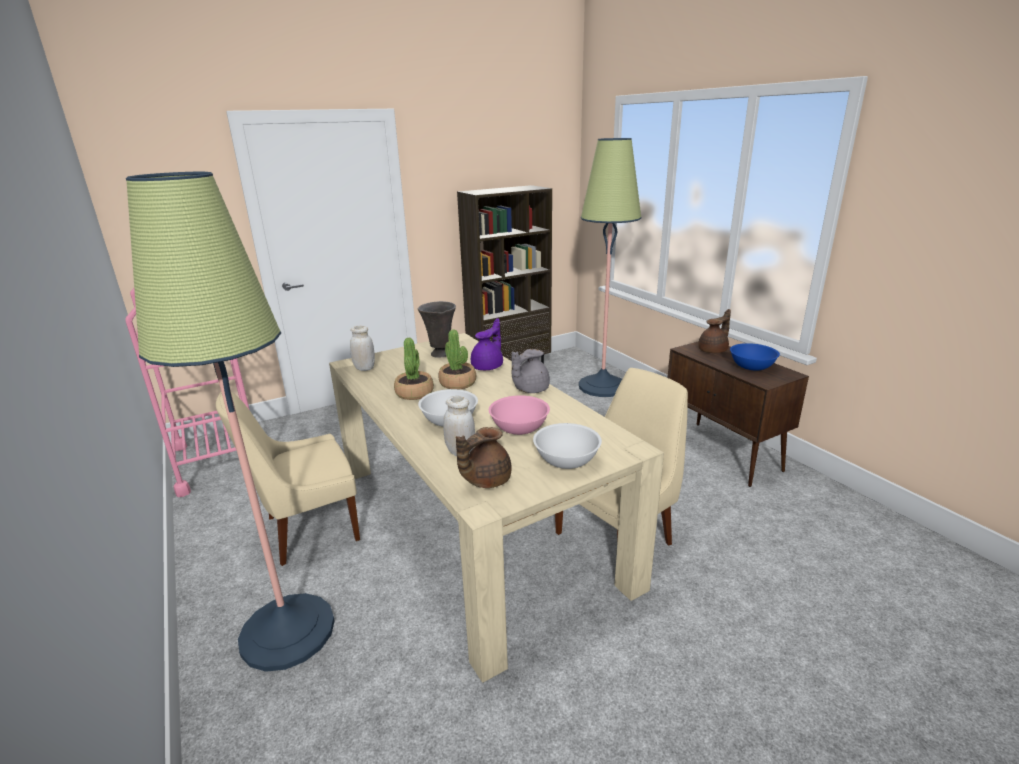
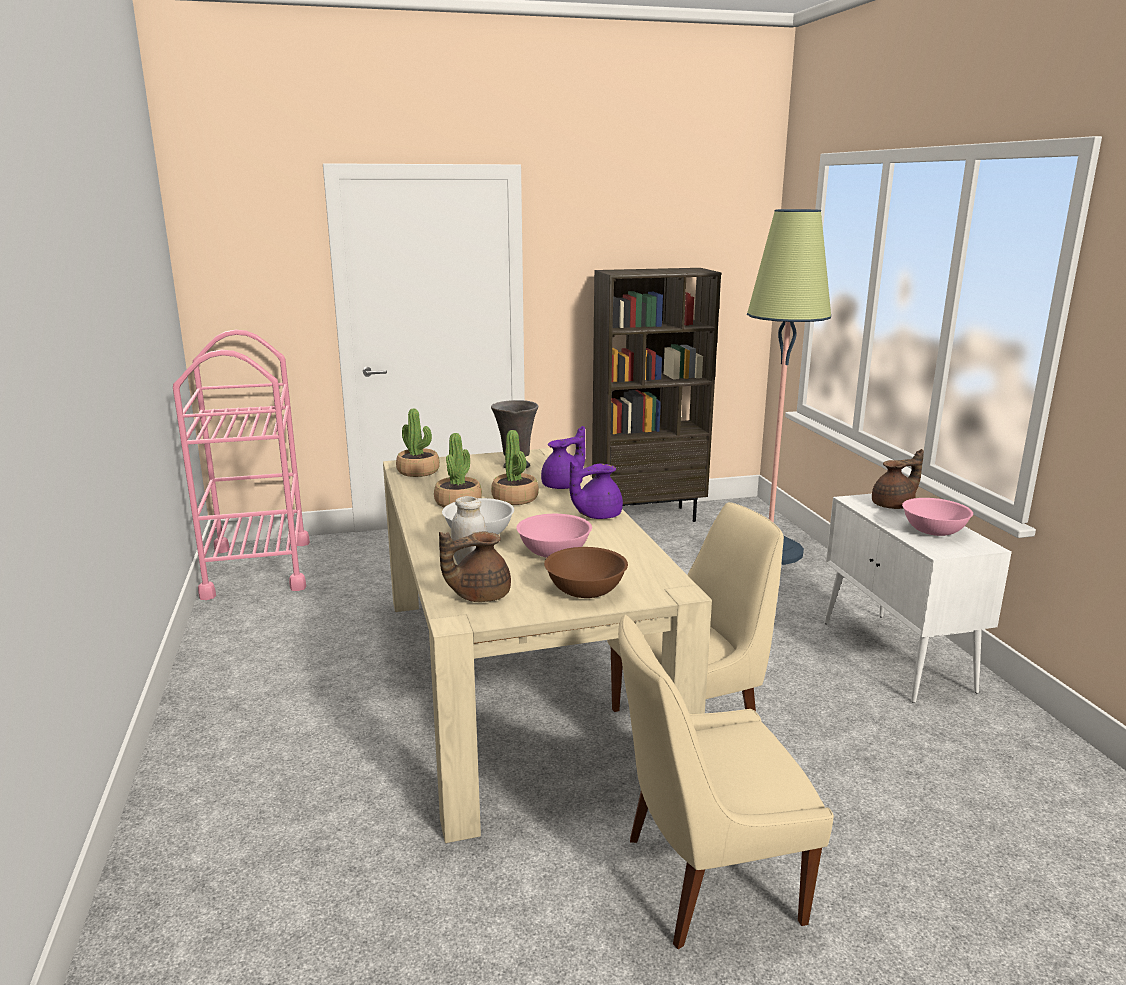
camera: 15 degrees right, 5 degrees down
floor lamp [126,172,335,672] -> none
beige chair [216,391,360,566] -> beige chair moved to [618,615,834,949]
white jar [350,326,375,371] -> potted plant [396,409,440,477]
grey teapot [512,349,550,393] -> purple teapot [569,462,623,519]
white bowl [533,423,602,469] -> brown bowl [544,547,628,598]
brown cabinet [667,341,809,487] -> white cabinet [824,494,1012,703]
blue bowl [730,343,780,371] -> pink bowl [902,498,973,536]

